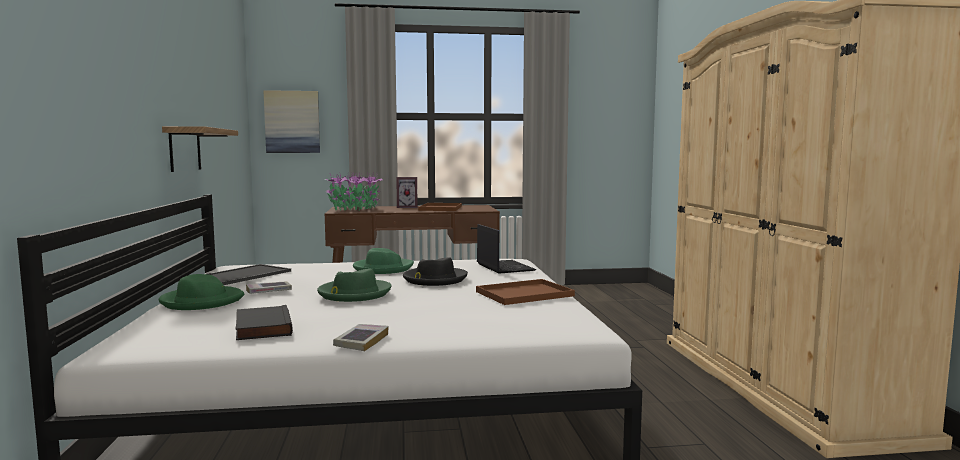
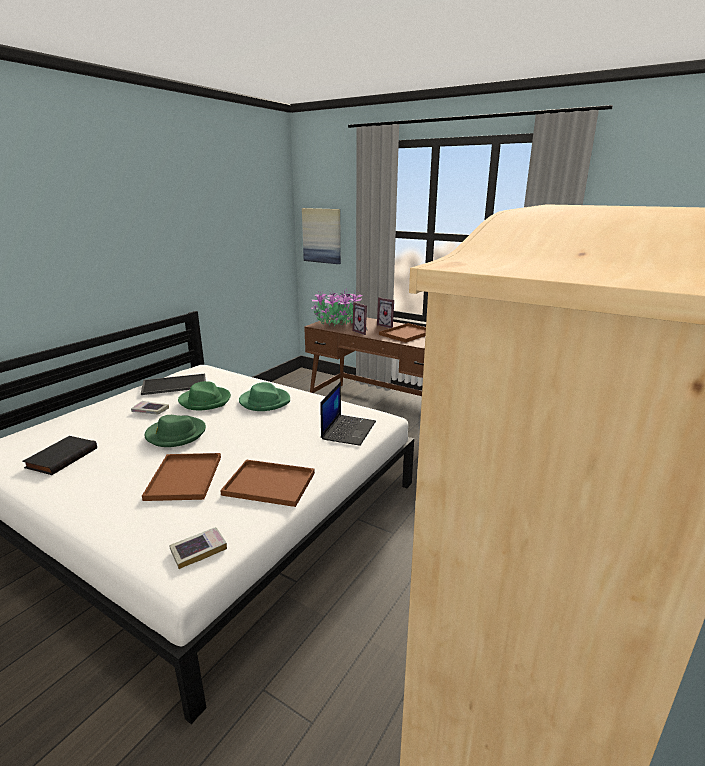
camera: 40 degrees right, 15 degrees up
green hat [159,274,244,310] -> green hat moved to [178,381,231,410]
shelf [162,126,238,172] -> none
book [333,324,389,351] -> book moved to [169,527,227,569]
black hat [403,257,468,286] -> none
none -> brown tray [142,453,221,501]
none -> picture frame [352,302,368,335]

